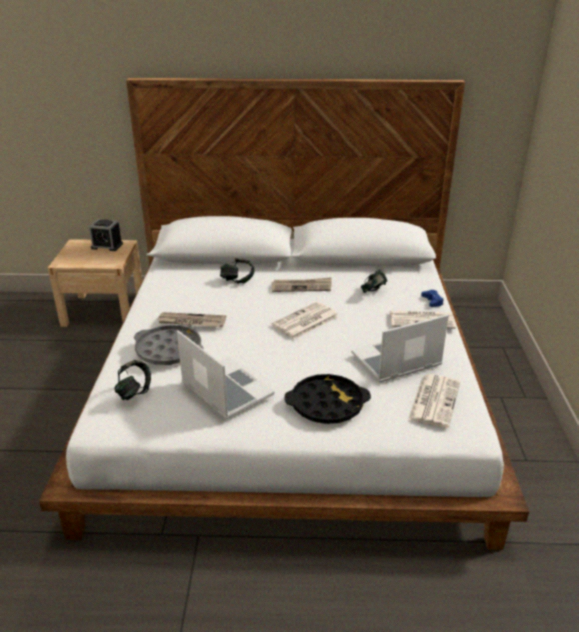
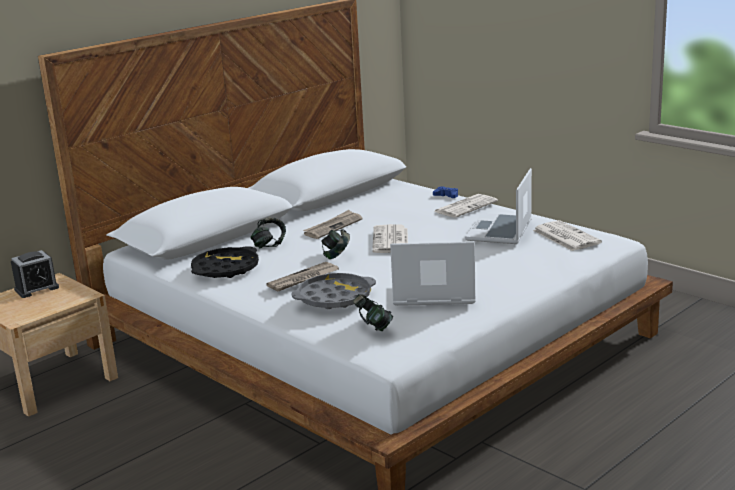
camera: 45 degrees left, 10 degrees down
black tray [284,374,371,424] -> black tray moved to [191,246,259,278]
headphones [361,270,388,293] -> headphones moved to [321,229,350,260]

